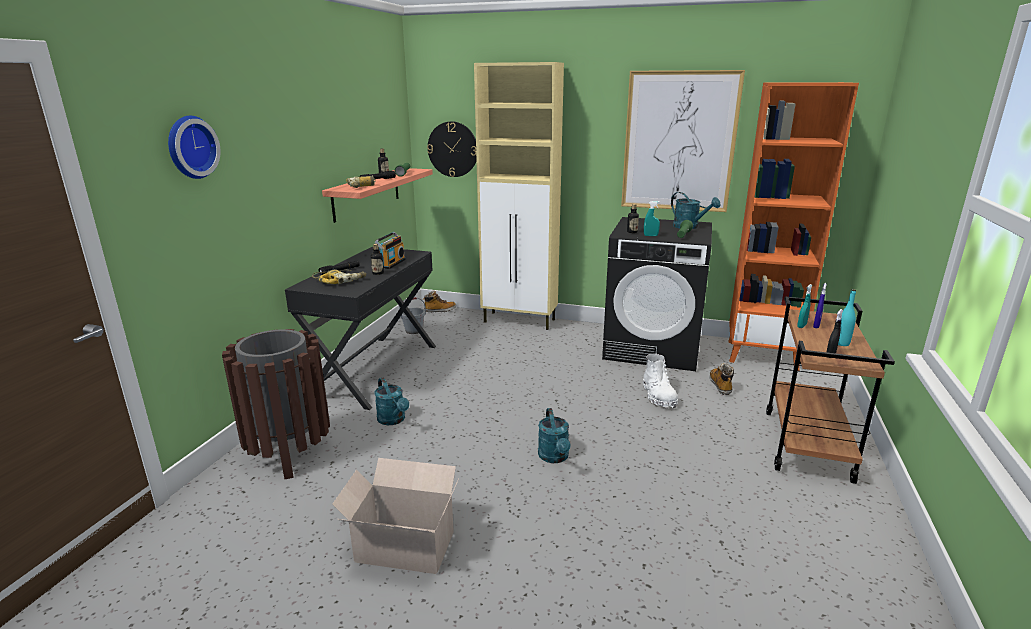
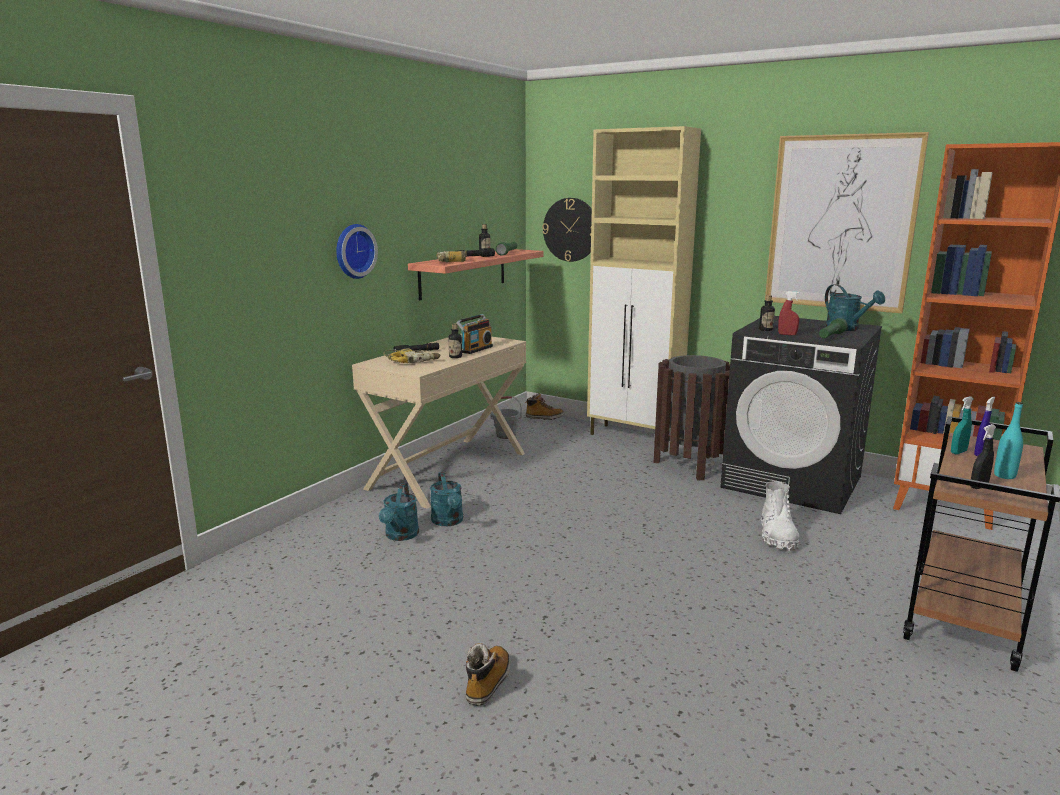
camera: 15 degrees right, 5 degrees down
wall clock [168,115,220,179] -> wall clock moved to [336,224,378,279]
brown trash can [222,329,330,479] -> brown trash can moved to [654,355,730,480]
black desk [285,247,436,410] -> beige desk [352,334,526,509]
cardboard box [332,458,459,574] -> none
turquoise watering can [538,408,571,463] -> turquoise watering can moved to [379,483,419,541]
turquoise spray bottle [644,201,660,236] -> red spray bottle [778,291,800,335]
boot [709,363,734,395] -> boot moved to [466,643,510,706]

